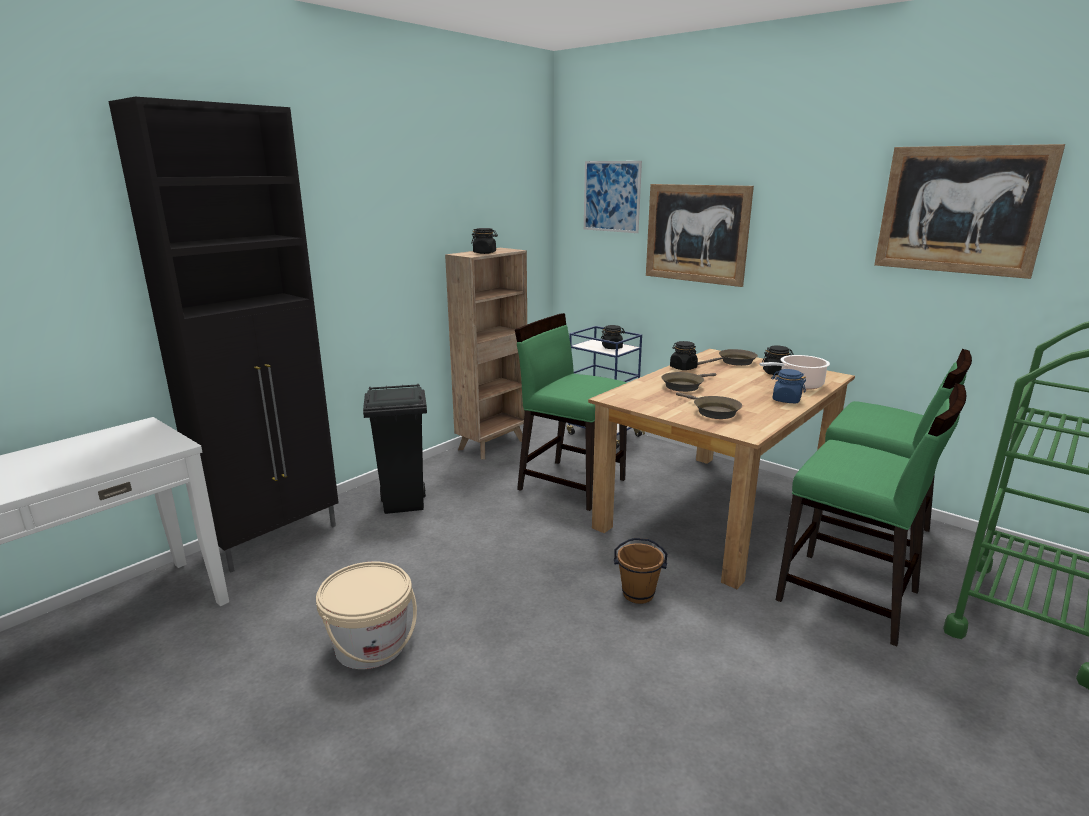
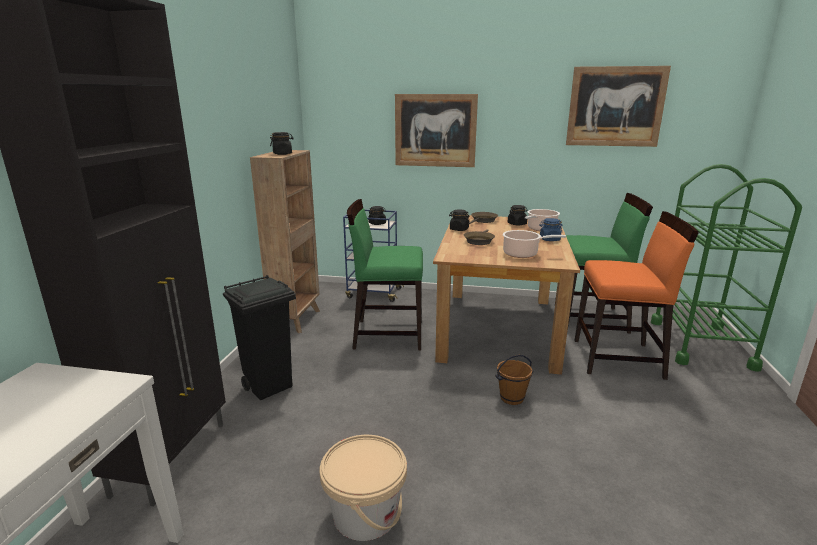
camera: 30 degrees left, 0 degrees up
picture [584,161,642,233] -> none
brown frying pan [676,392,742,419] -> cooking pot [503,230,566,258]
green chair [776,383,966,646] -> orange chair [574,211,699,380]

